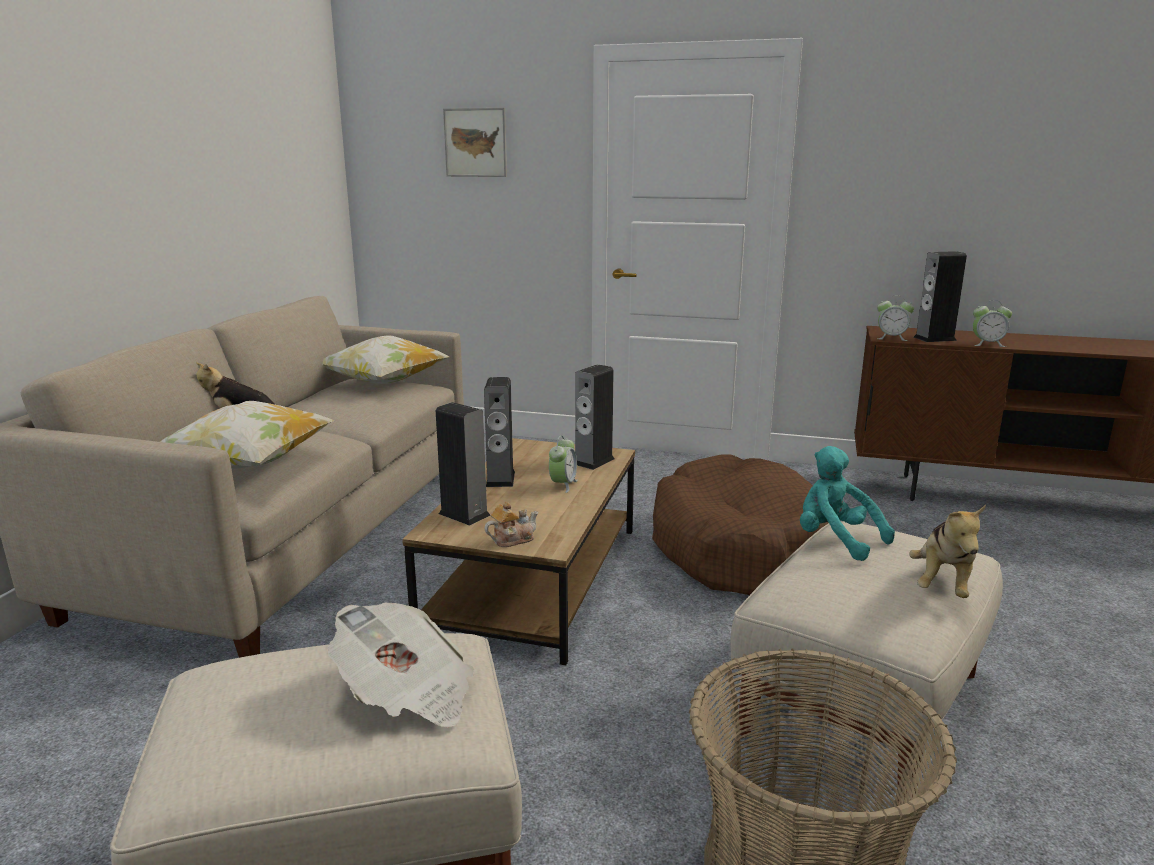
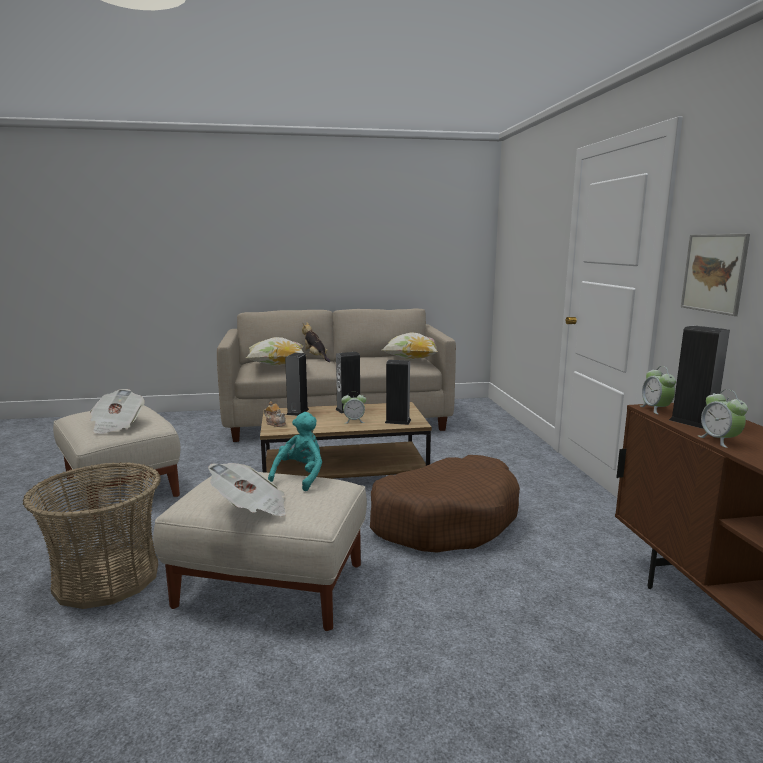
camera: 65 degrees right, 5 degrees down
picture [443,108,507,177] -> picture moved to [681,234,750,316]
plush toy [909,505,986,598] -> newspaper [208,463,286,516]

